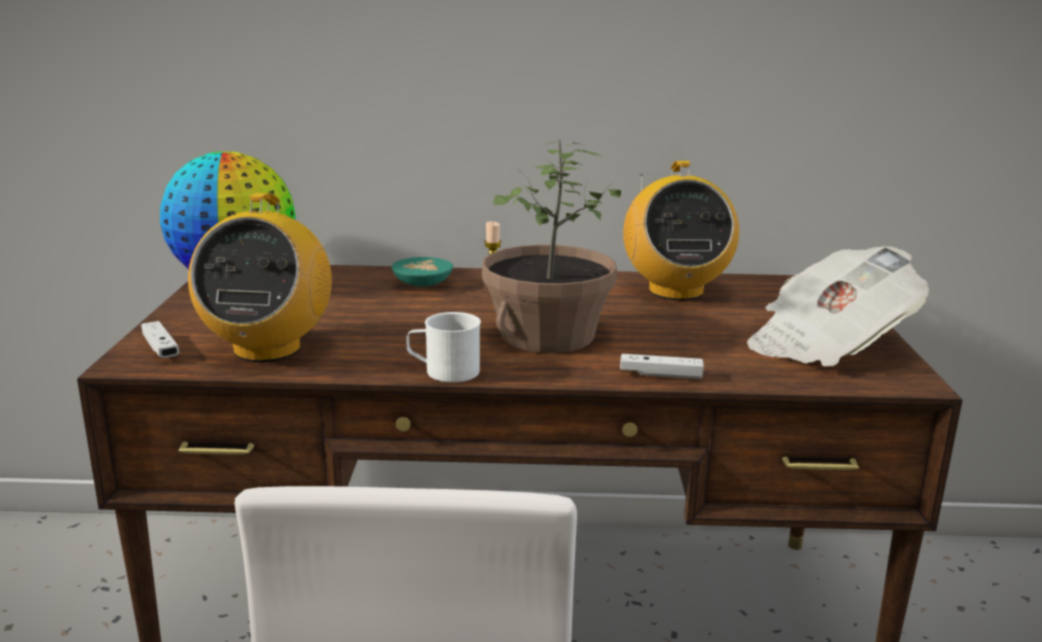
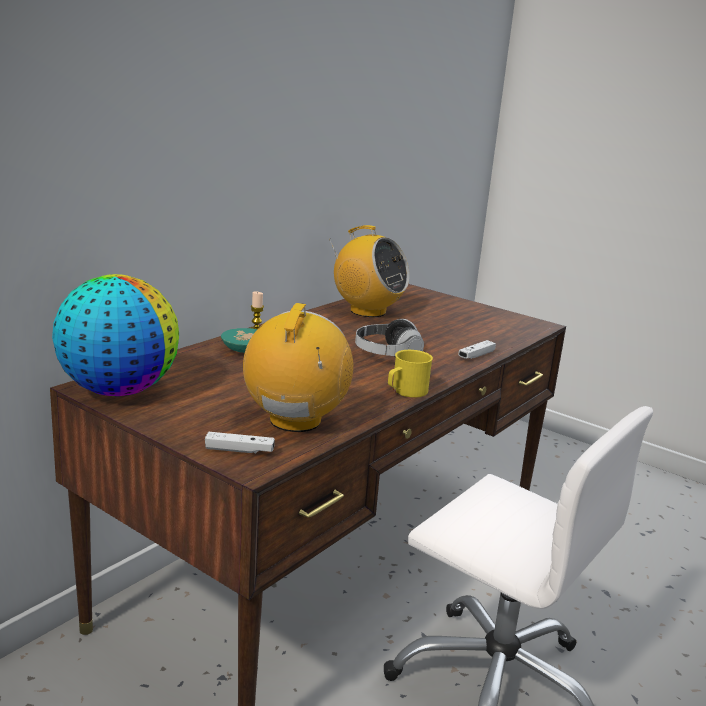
camera: 55 degrees left, 0 degrees up
radio [188,193,332,362] -> radio turned 120 degrees counterclockwise [243,303,353,432]
white mug [406,312,481,383] -> yellow mug [388,350,433,398]
potted plant [482,139,621,353] -> headphones [355,319,424,357]
newspaper [747,246,929,366] -> none

